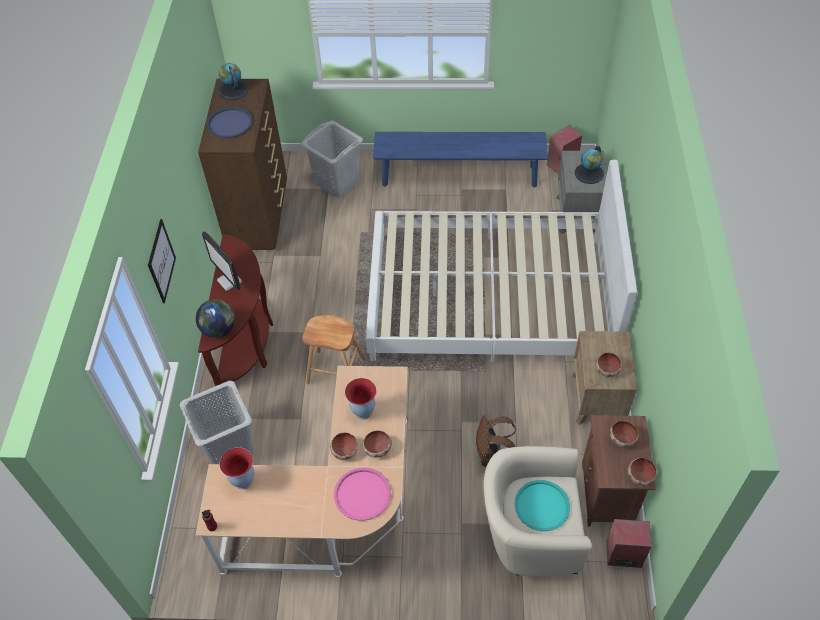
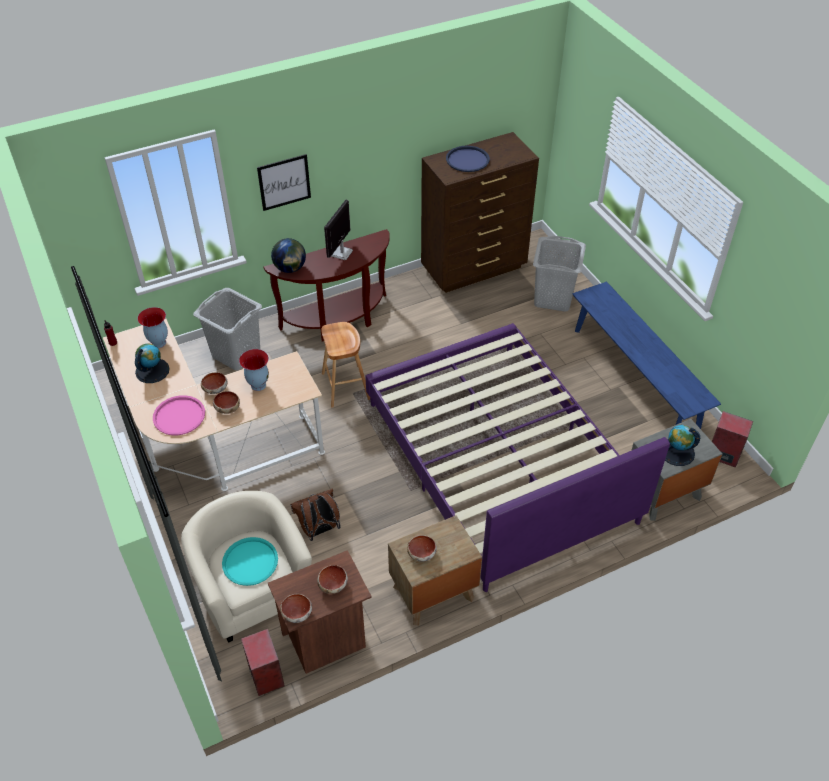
camera: 60 degrees right, 5 degrees down
globe [218,63,249,100] -> globe moved to [135,343,170,383]
white bed [366,160,637,362] -> purple bed [365,323,670,592]

